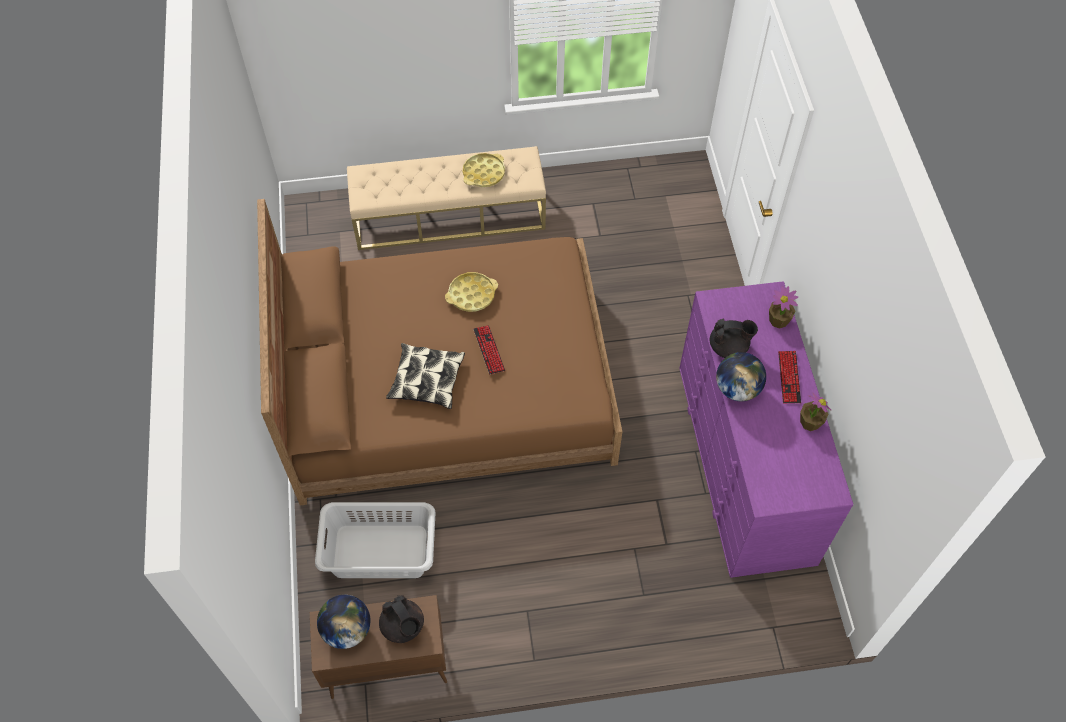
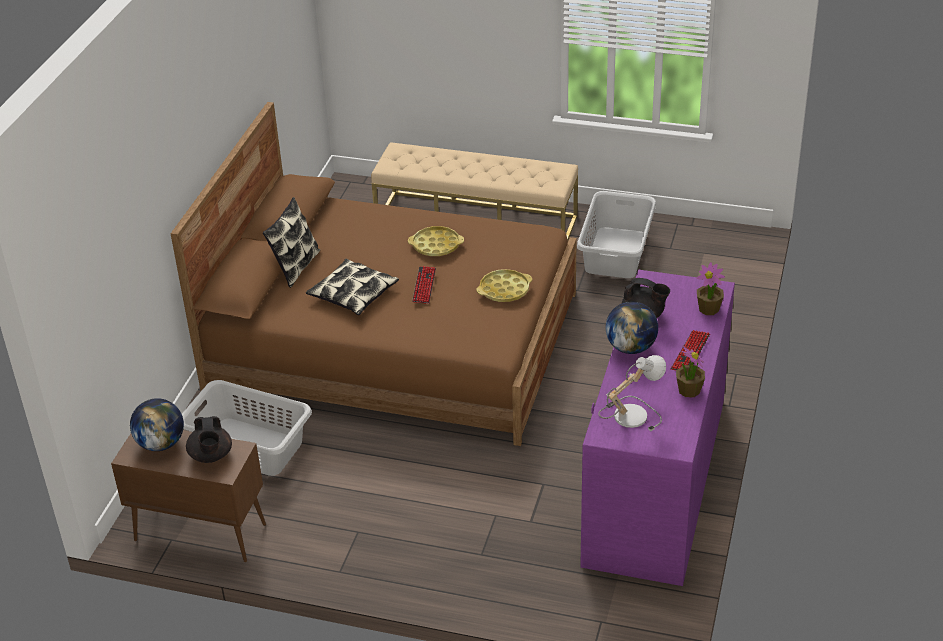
camera: 25 degrees right, 20 degrees down
yellow tray [463,153,505,187] -> yellow tray moved to [476,269,532,302]
none -> pillow [263,197,320,288]
none -> grey laundry basket [577,191,656,278]
none -> table lamp [598,355,666,431]

